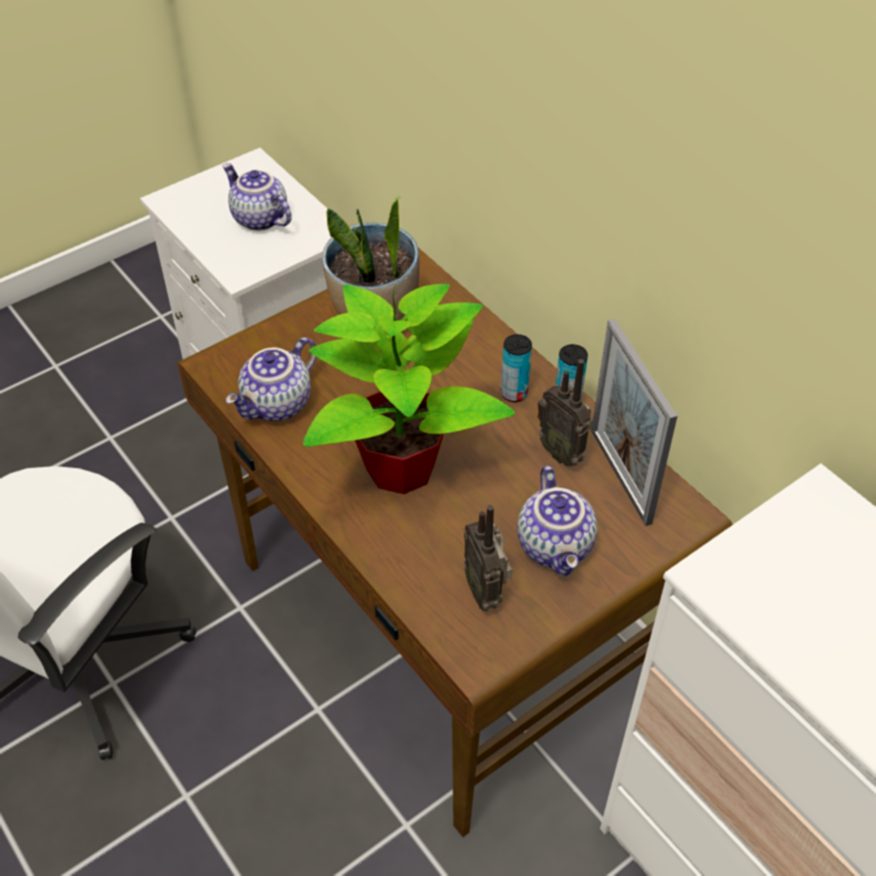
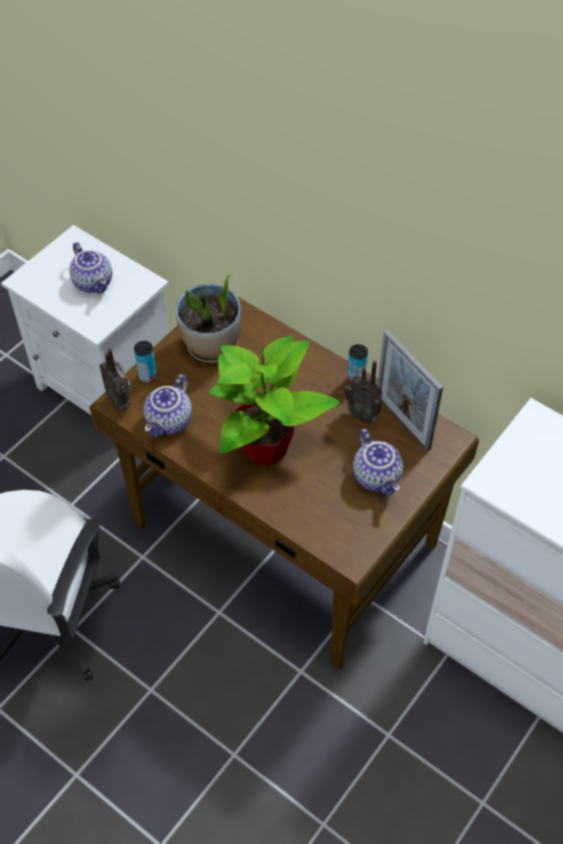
camera: 15 degrees left, 5 degrees up
teapot [222,163,291,231] -> teapot turned 150 degrees counterclockwise [69,242,112,293]
radio [464,505,512,611] -> radio moved to [100,348,132,412]
can [501,334,532,402] -> can moved to [134,341,157,383]

